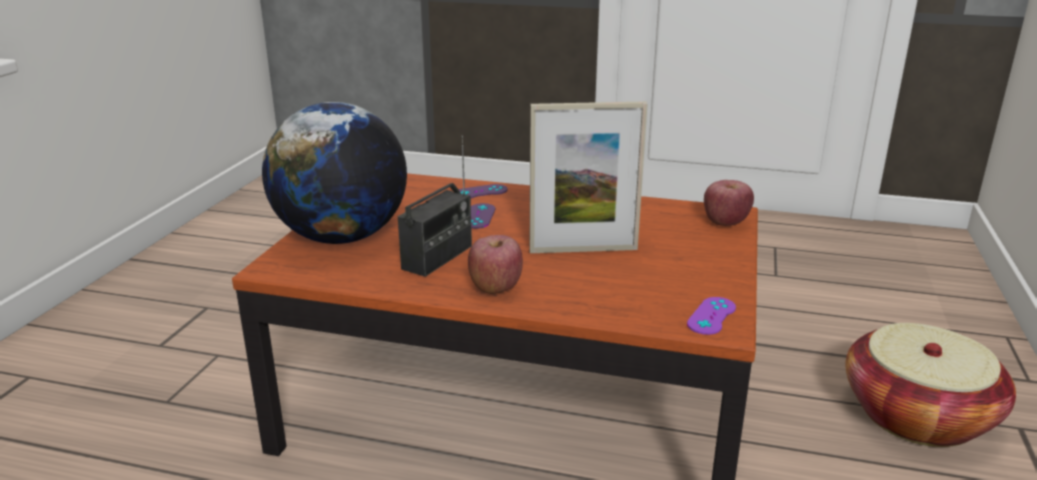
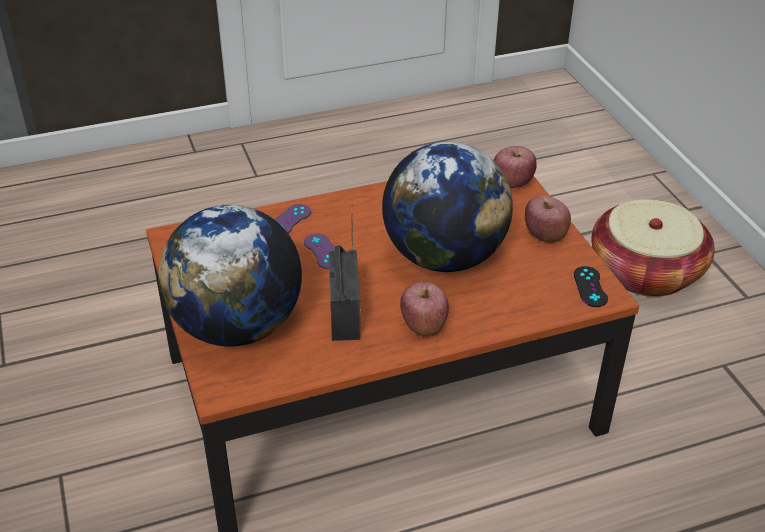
camera: 35 degrees left, 15 degrees up
picture frame [529,101,648,253] -> globe [382,142,513,272]
purple game controller [687,297,736,335] -> black game controller [574,266,608,307]
none -> apple [525,196,571,243]

